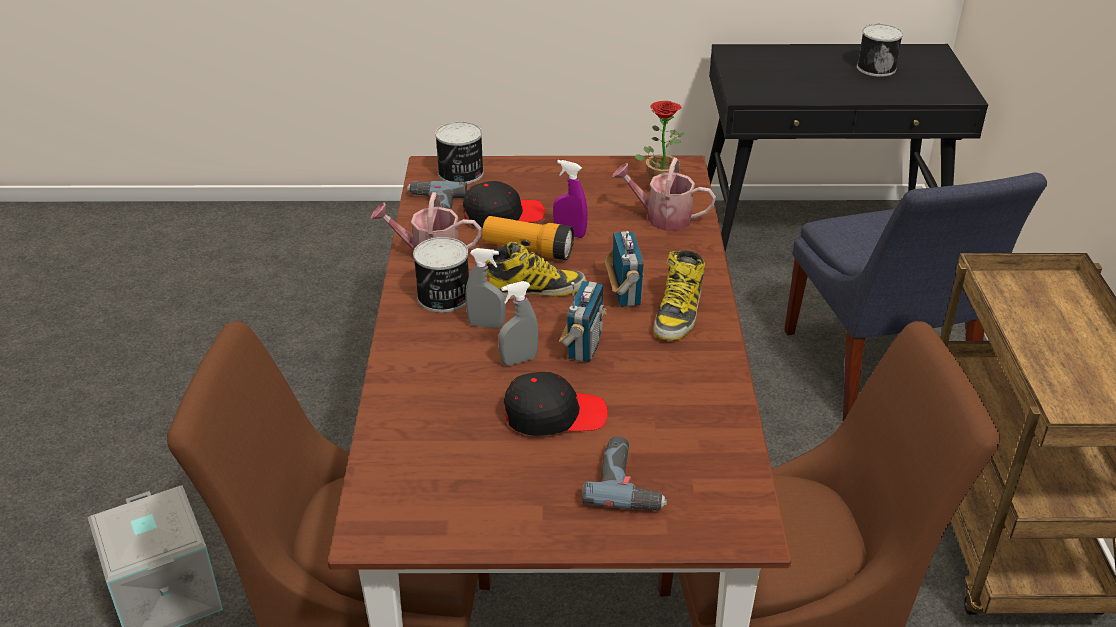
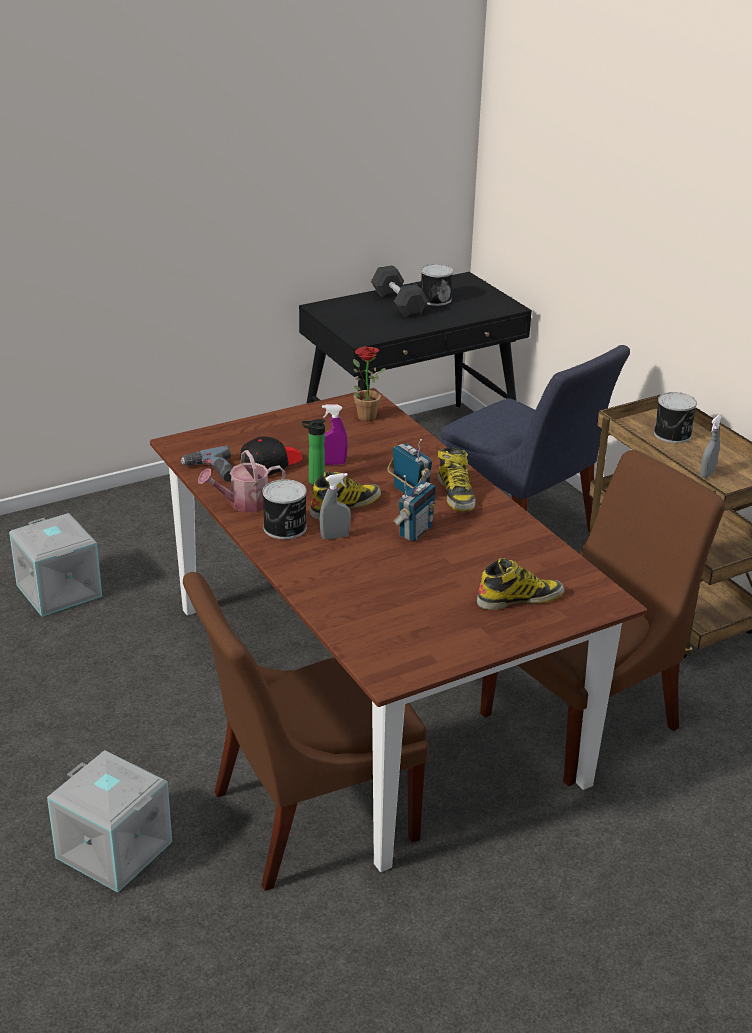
camera: 30 degrees left, 5 degrees down
can [435,121,484,184] -> can moved to [654,392,697,443]
flashlight [482,216,574,260] -> bottle [302,419,325,485]
grey spray bottle [498,281,538,366] -> grey spray bottle moved to [700,415,722,478]
black cap [504,372,608,436] -> none
radio [559,281,607,362] -> radio turned 45 degrees clockwise [393,475,436,542]
power drill [582,436,667,510] -> boot [477,558,564,610]
watering can [612,158,716,231] -> none
none -> grey storage box [9,513,102,617]
none -> grey dumbbell [371,265,428,317]

